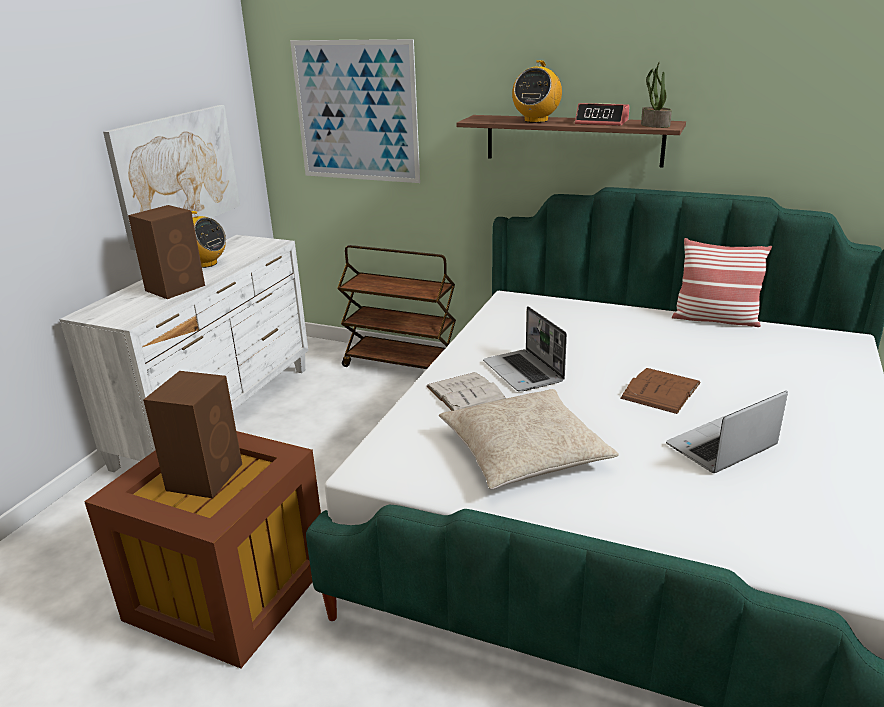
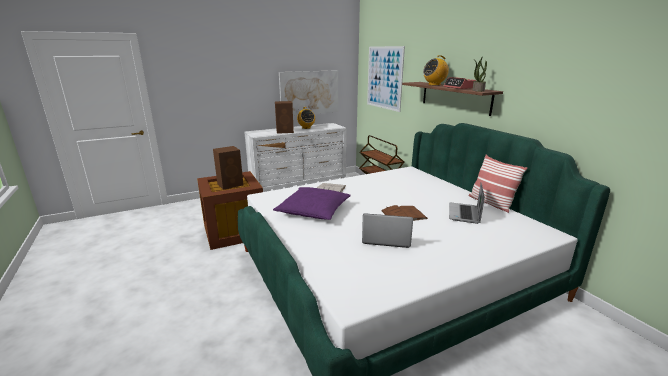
camera: 40 degrees right, 5 degrees down
beige pillow [439,389,619,490] -> purple pillow [273,187,351,220]
laptop [483,306,567,391] -> laptop moved to [449,183,485,224]

